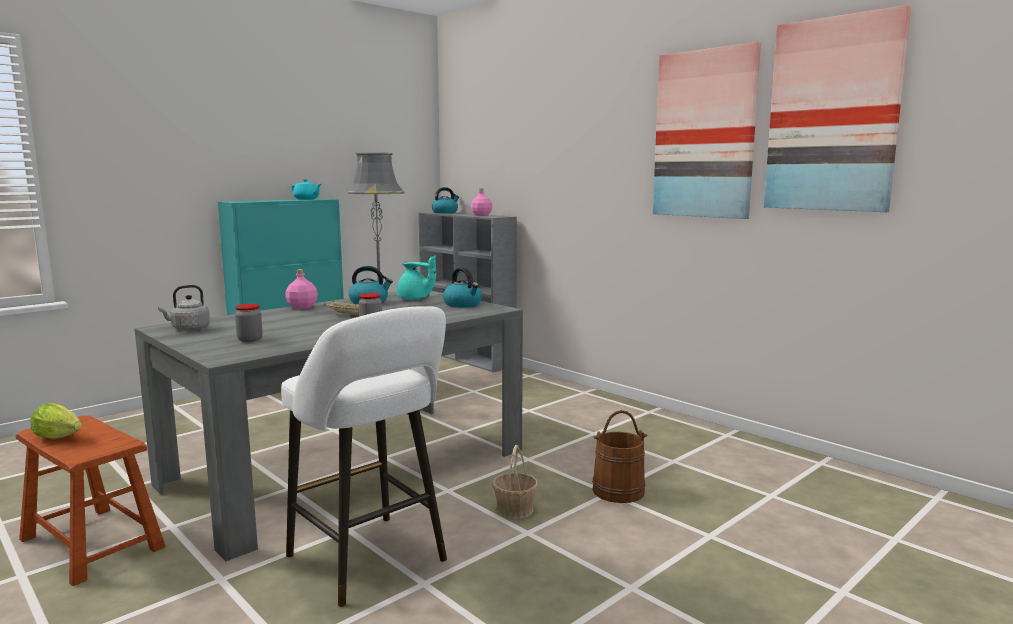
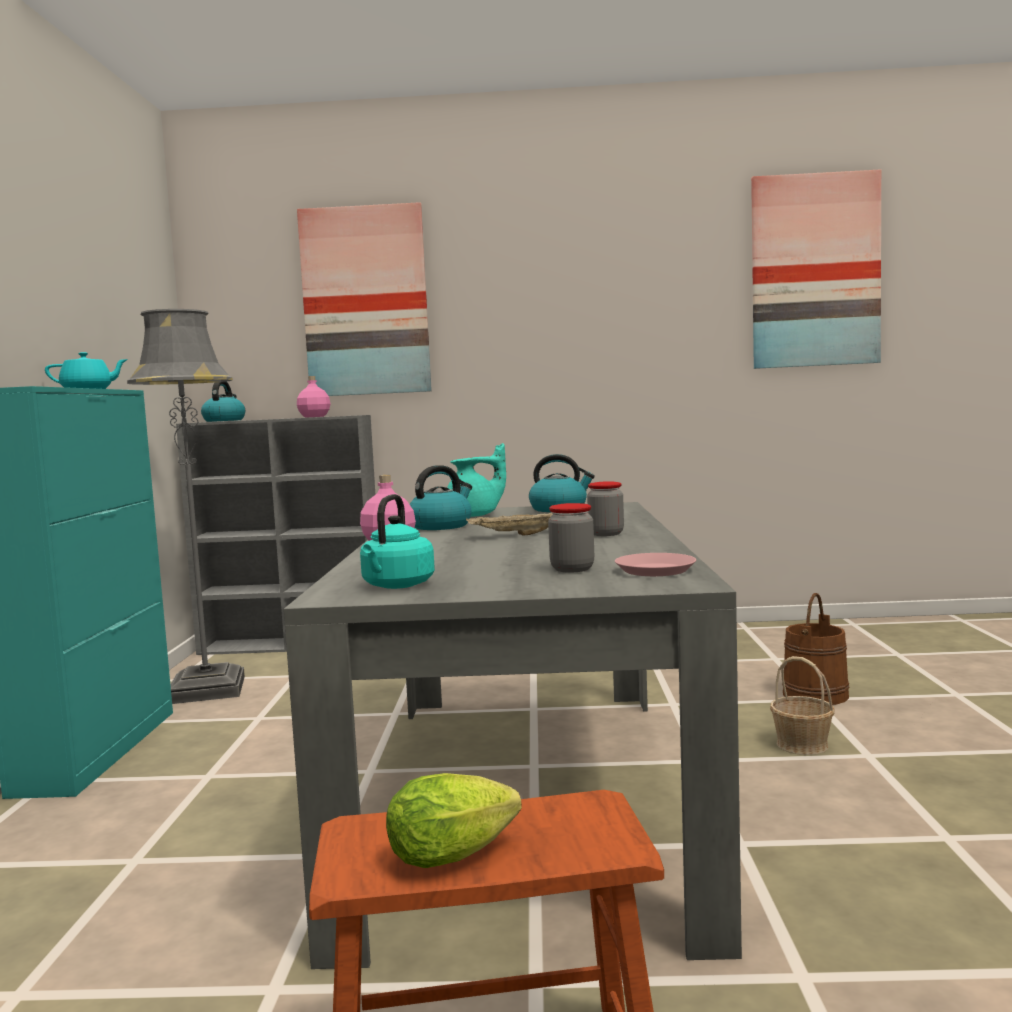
camera: 45 degrees left, 5 degrees down
grey kettle [158,285,210,331] -> turquoise kettle [360,494,435,589]
white stool [281,306,447,607] -> none
picture [653,42,761,219] -> picture moved to [297,202,432,396]
none -> pink plate [615,553,696,576]

